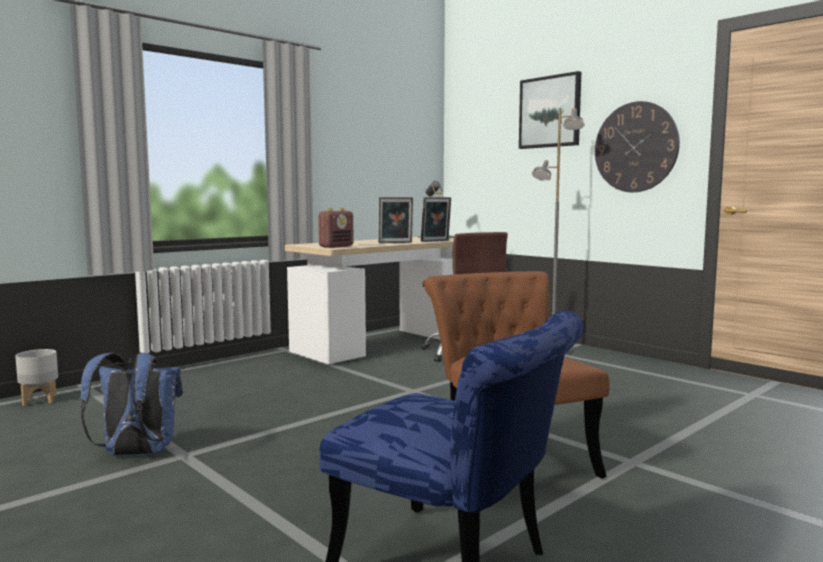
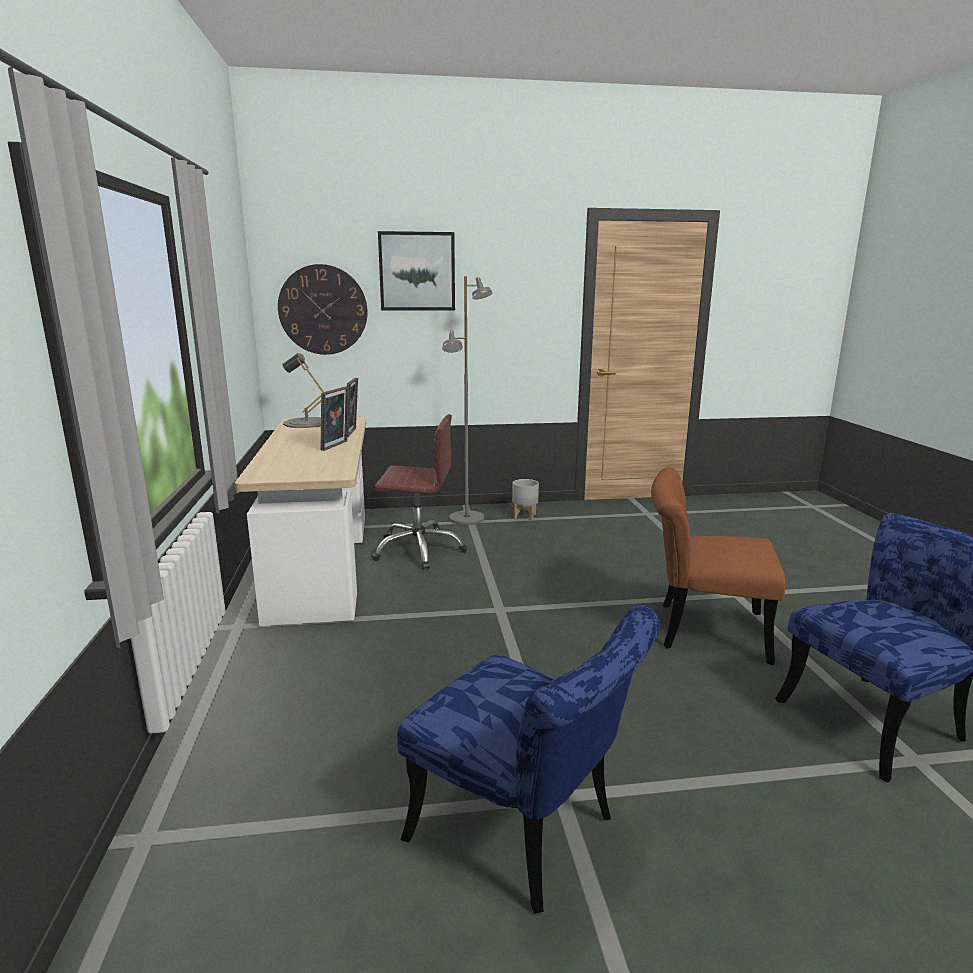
camera: 55 degrees left, 10 degrees up
grey planter [15,349,58,406] -> grey planter moved to [512,479,539,521]
blue backpack [80,352,183,456] -> blue chair [397,605,660,914]
radio [318,208,354,248] -> none
wall clock [595,101,680,192] -> wall clock moved to [278,264,368,355]

